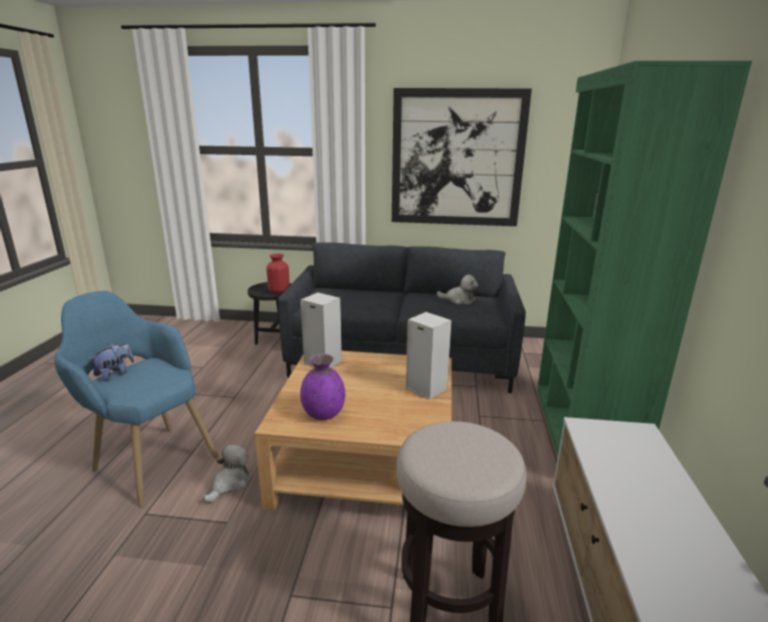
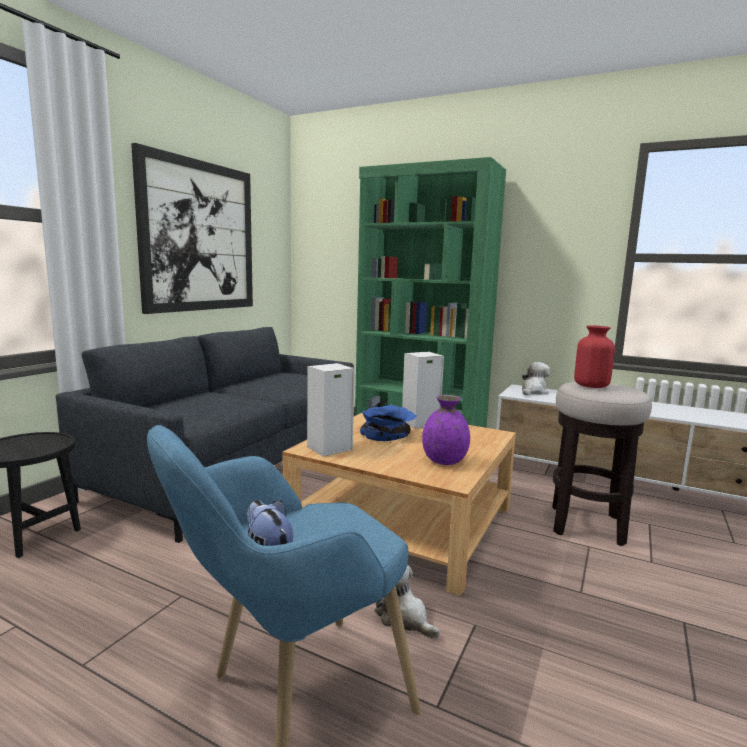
camera: 70 degrees left, 10 degrees down
red vase [266,254,290,293] -> red vase moved to [574,325,615,388]
plush toy [437,275,478,305] -> plush toy moved to [522,362,550,395]
none -> blue bowl [360,404,417,441]

